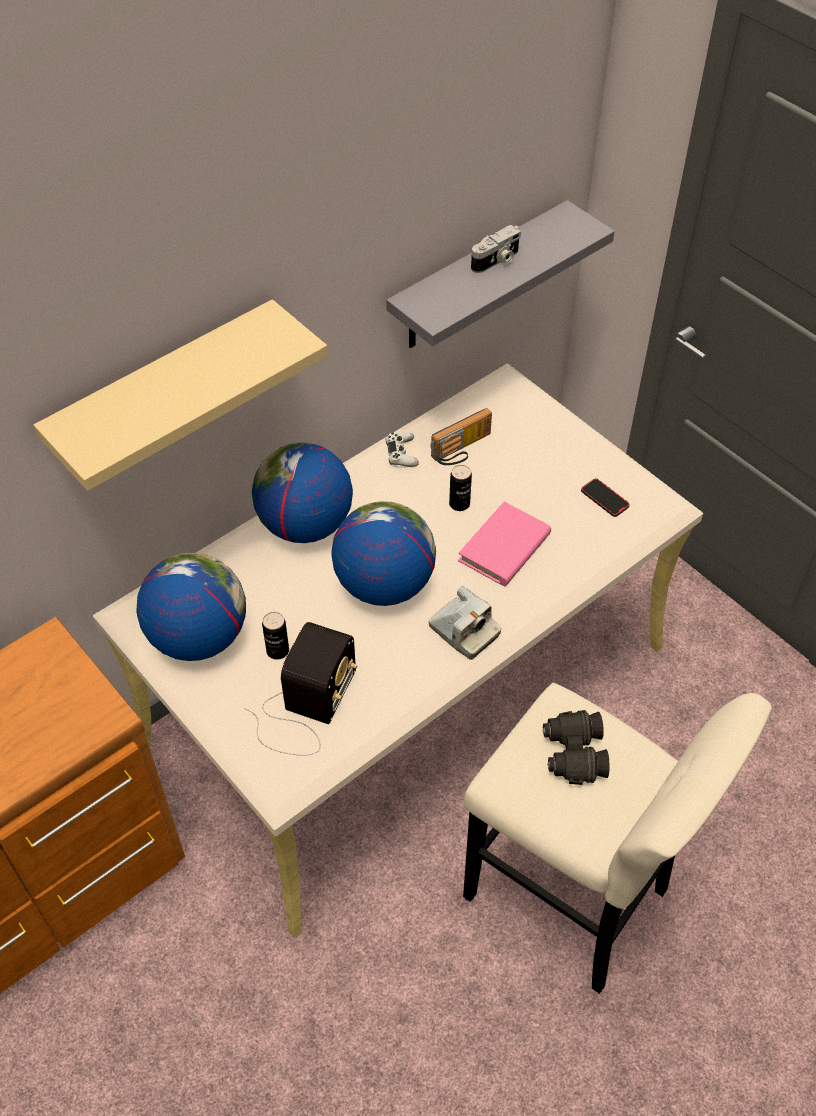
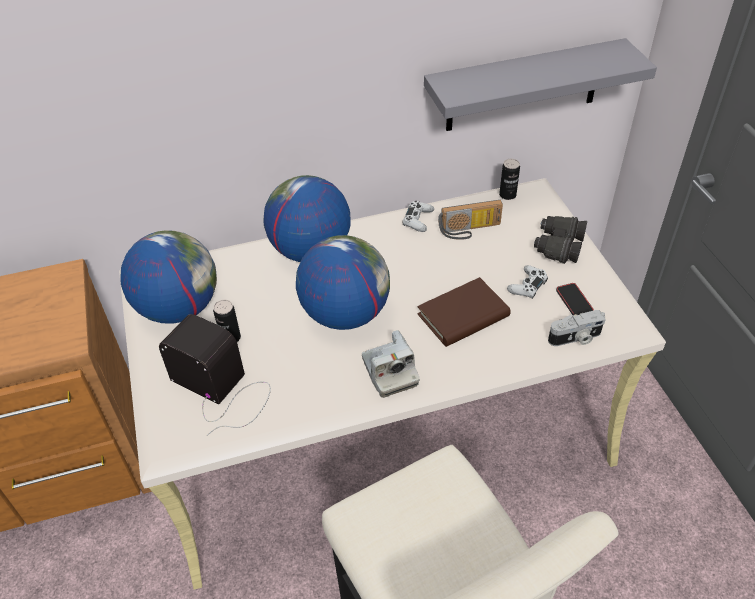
camera: 25 degrees right, 5 degrees down
beige shelf [34,299,328,491] -> none
radio [245,622,358,756] -> radio turned 105 degrees counterclockwise [159,314,271,436]
can [449,464,472,511] -> can moved to [499,159,520,200]
pink book [458,502,551,587] -> brown book [417,277,511,347]
camera [471,225,521,273] -> camera moved to [548,310,606,346]
black binoculars [543,710,609,785] -> black binoculars moved to [534,216,587,264]
none -> white game controller [507,265,548,299]

